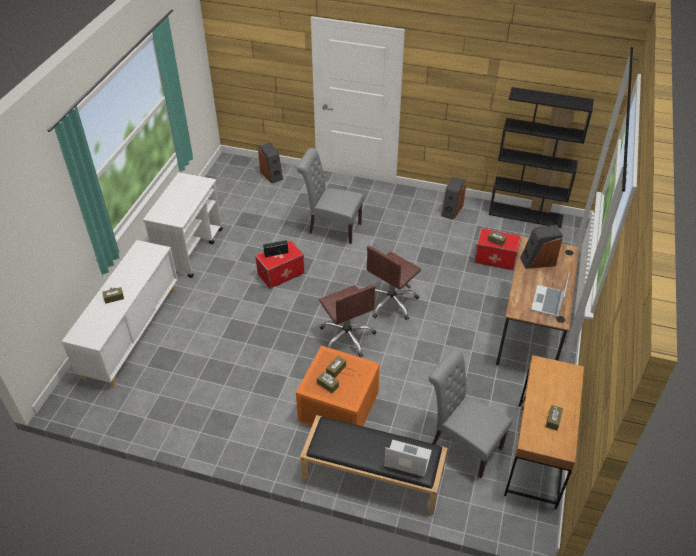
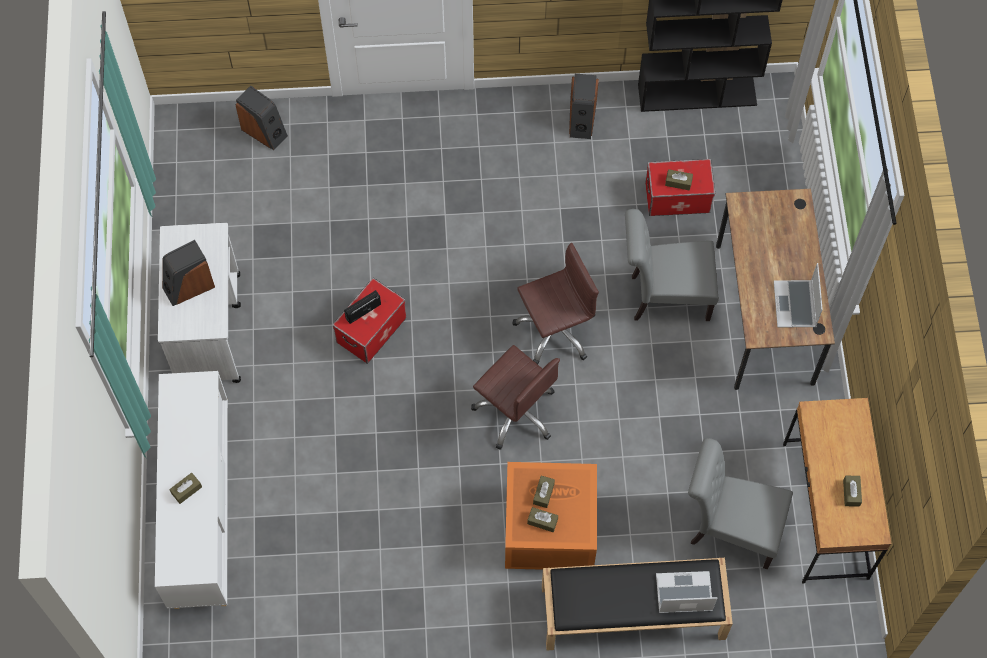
camera: 20 degrees left, 20 degrees up
grey chair [297,148,364,244] -> grey chair moved to [625,209,718,321]
brown office chair [367,246,421,320] -> brown office chair turned 135 degrees counterclockwise [512,243,599,364]
speaker [520,225,563,269] -> speaker moved to [162,240,215,306]

